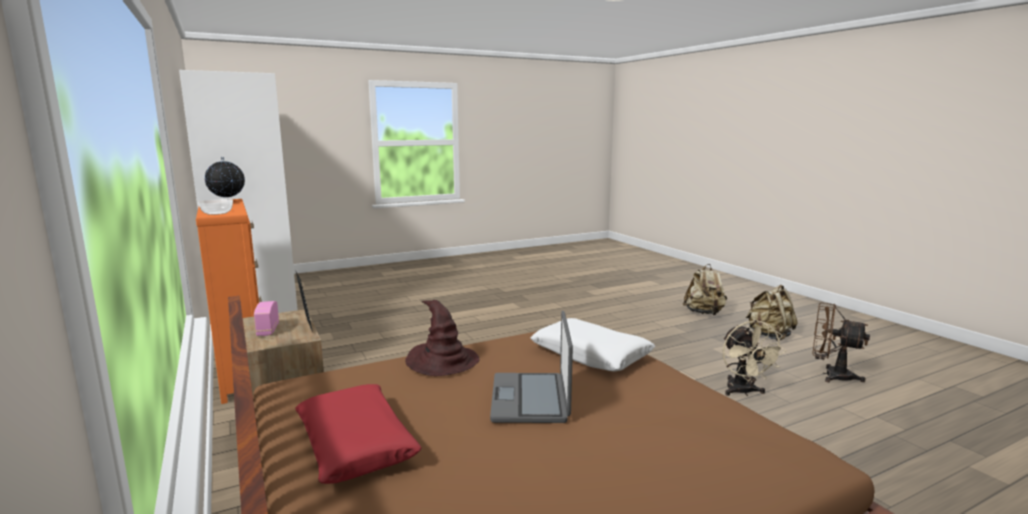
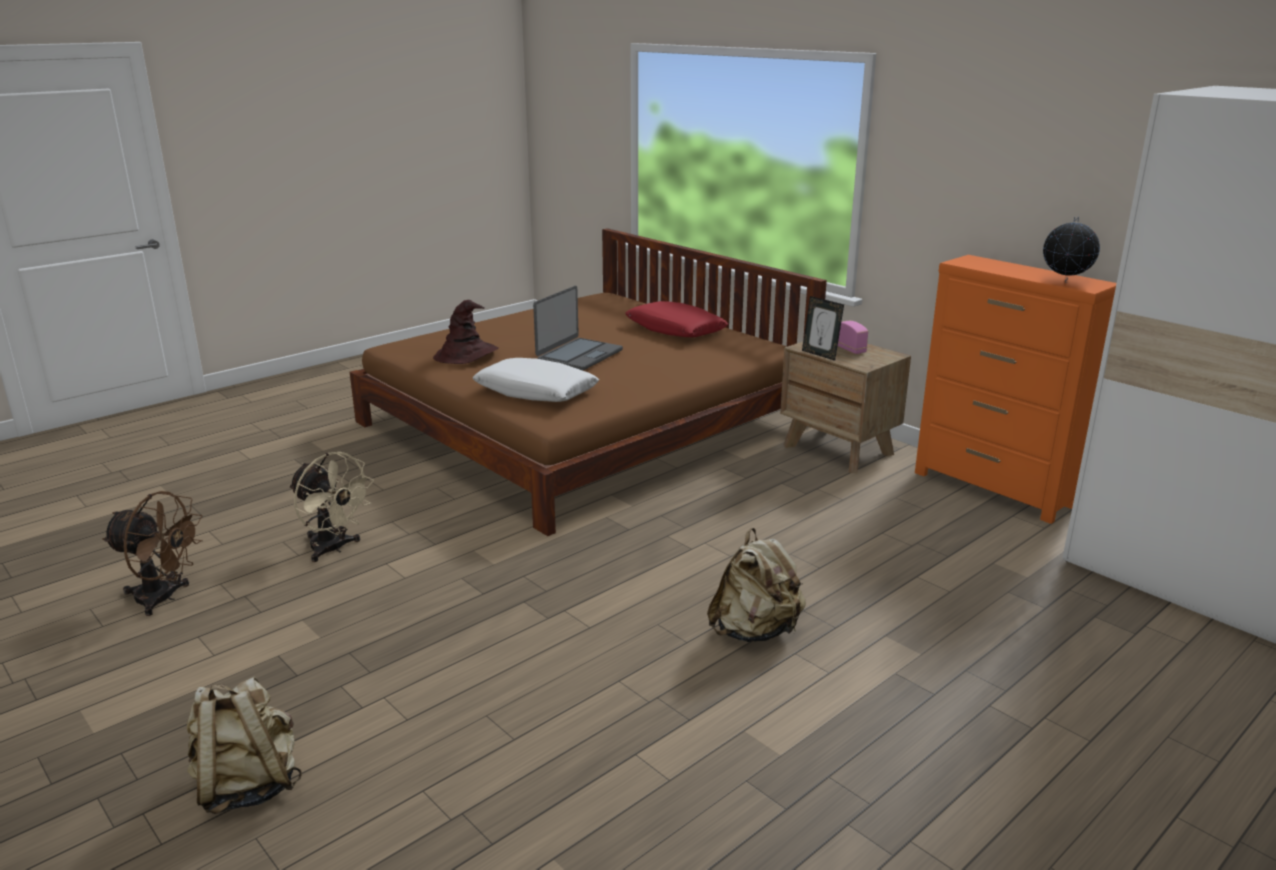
camera: 165 degrees right, 10 degrees up
bowl [198,199,233,215] -> none
brown hat [405,300,480,376] -> brown hat moved to [433,300,499,364]
laptop [490,311,573,423] -> laptop turned 45 degrees clockwise [533,286,623,371]
beige fan [723,320,787,396] -> beige fan turned 150 degrees clockwise [289,452,374,562]
beige backpack [746,285,798,341] -> beige backpack moved to [707,528,806,642]

